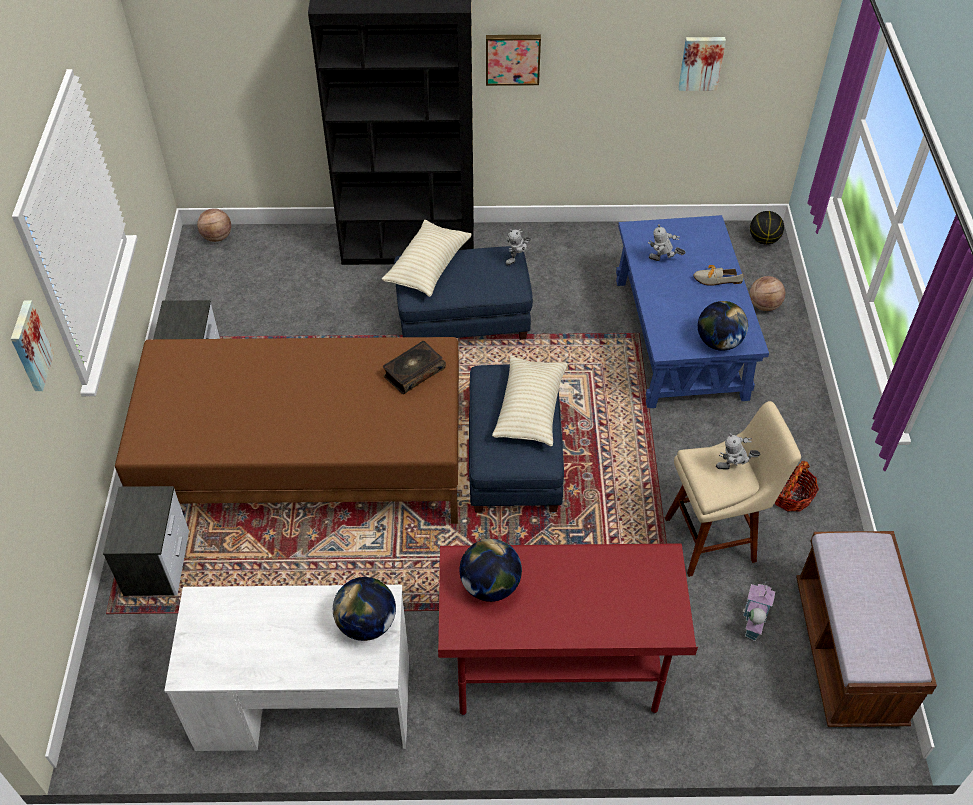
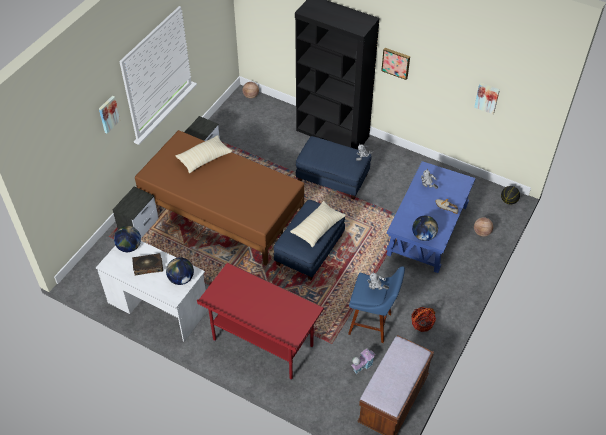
camera: 30 degrees right, 0 degrees up
beige pillow [382,220,472,297] -> beige pillow moved to [175,135,233,173]
book [383,341,446,394] -> book moved to [132,253,163,276]
globe [460,539,522,602] -> globe moved to [114,226,141,252]
beige stool [665,401,801,577] -> blue stool [348,266,405,343]

